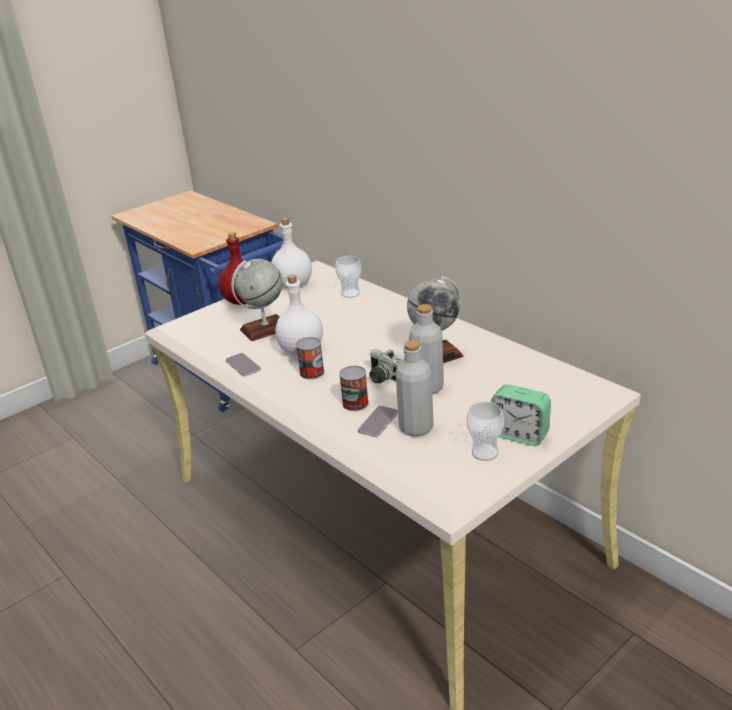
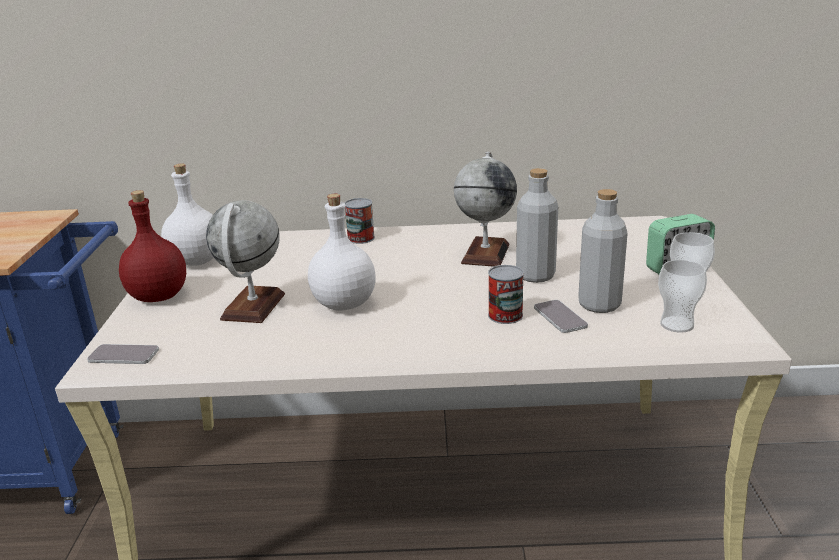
camera: 50 degrees left, 5 degrees down
phone [226,353,261,376] -> phone moved to [87,344,159,364]
can [296,337,324,379] -> can moved to [345,198,375,244]
cup [335,256,362,298] -> cup moved to [658,260,707,333]
camera [369,349,403,384] -> none

